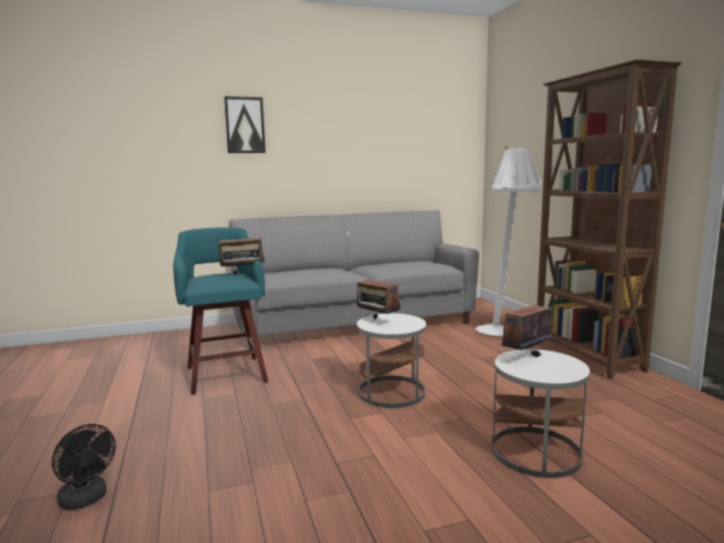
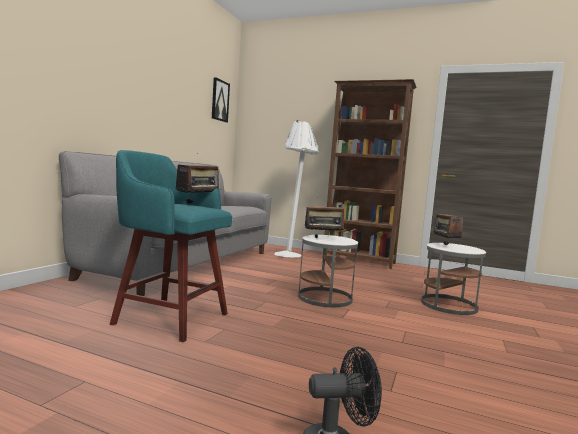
camera: 50 degrees left, 5 degrees down
picture [224,96,266,153] -> picture moved to [212,77,230,122]

